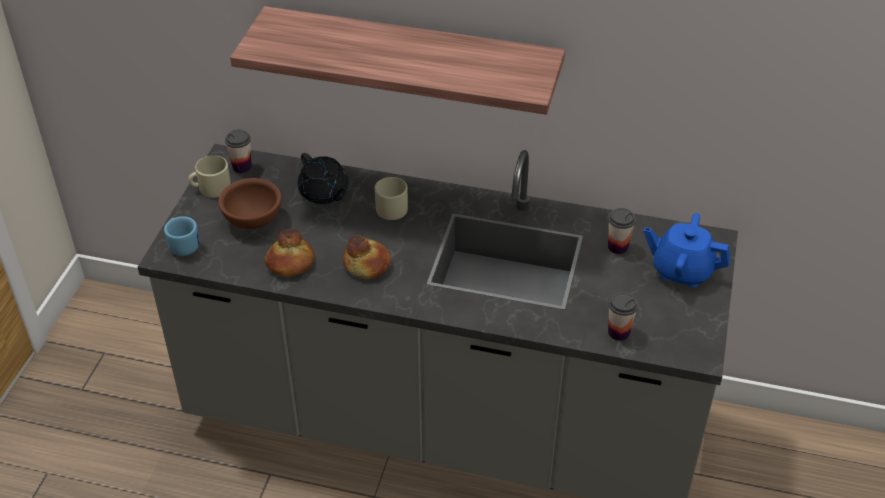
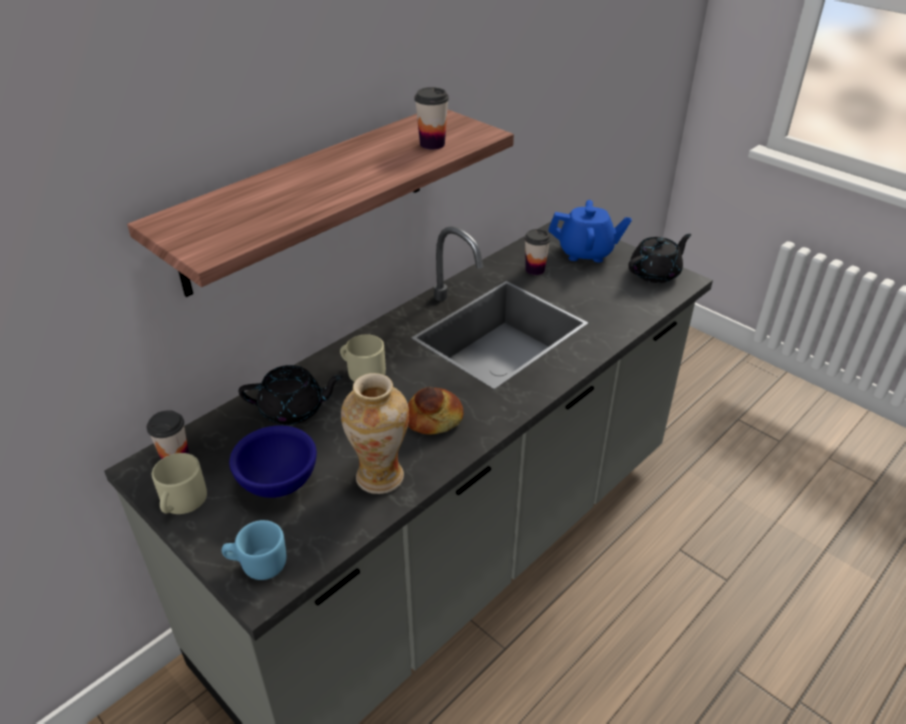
camera: 60 degrees left, 5 degrees down
brown bowl [218,178,281,229] -> blue bowl [229,425,317,498]
bread [265,229,314,277] -> vase [341,373,409,494]
cup [608,292,638,341] -> cup moved to [415,87,449,150]
blue teapot [644,213,730,288] -> blue teapot turned 135 degrees counterclockwise [549,200,632,263]
none -> black teapot [628,234,692,283]

